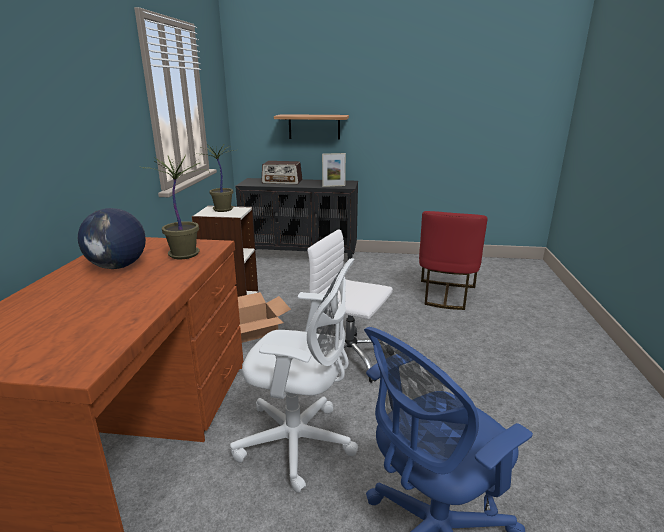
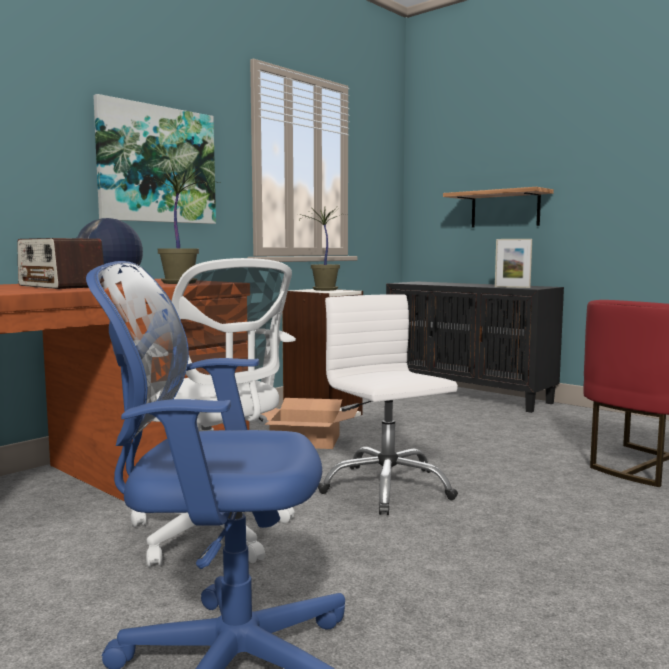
camera: 35 degrees right, 15 degrees down
radio [261,161,302,185] -> radio moved to [17,238,104,289]
none -> picture [93,94,216,224]

